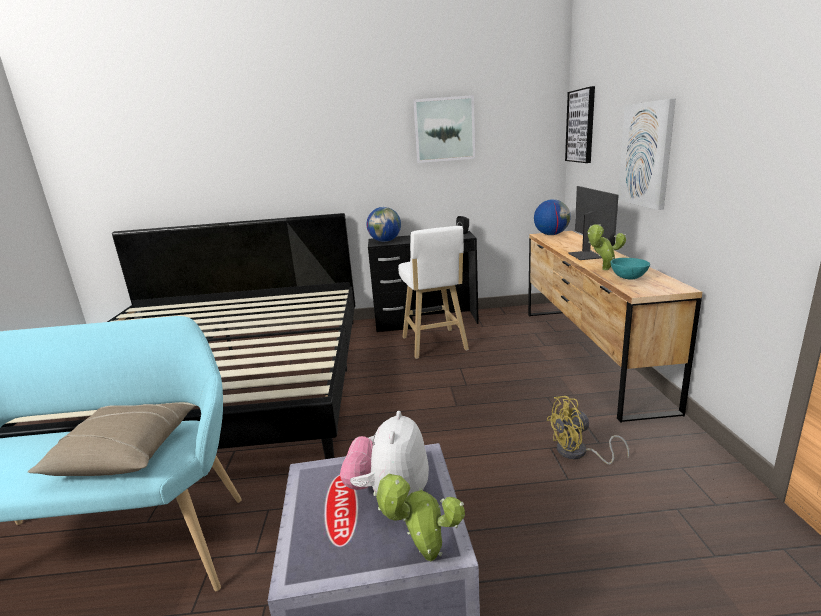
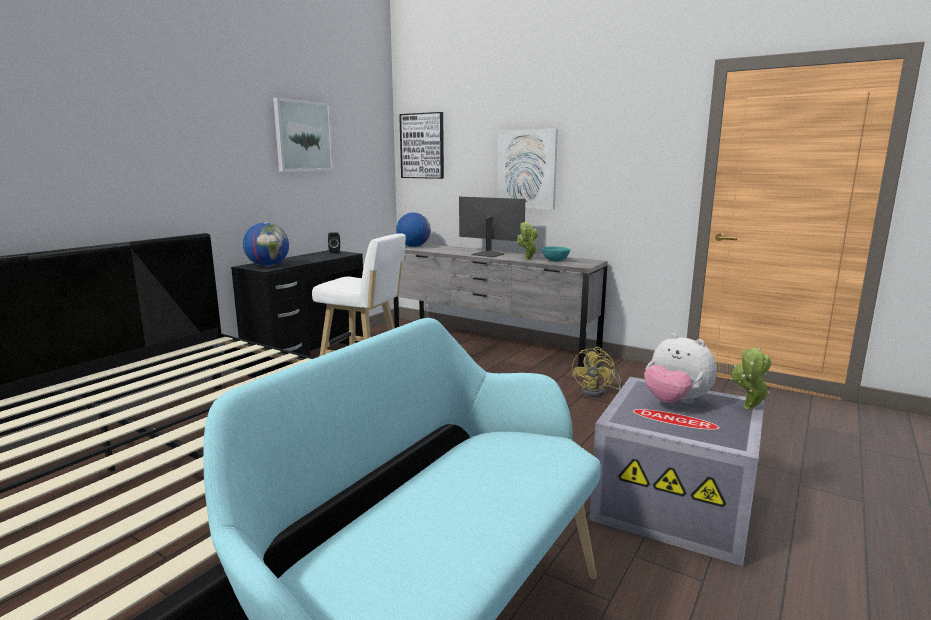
camera: 55 degrees left, 5 degrees down
beige pillow [28,403,195,476] -> none
brown dresser [528,231,702,423] -> grey dresser [394,244,608,367]

